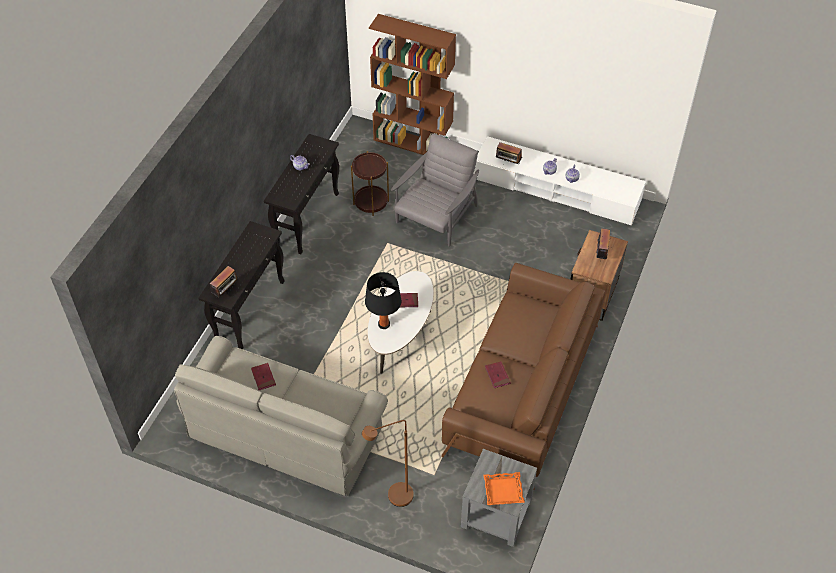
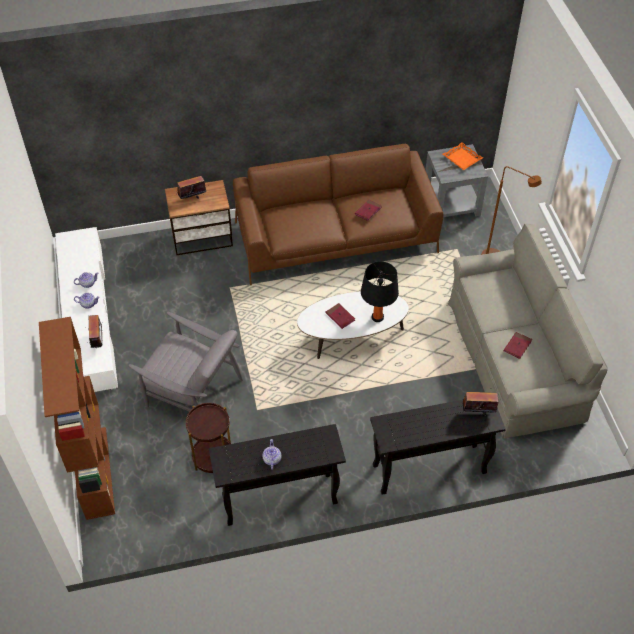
camera: 125 degrees left, 0 degrees up
grey armchair [391,134,479,246] -> grey armchair turned 150 degrees counterclockwise [128,312,243,412]

